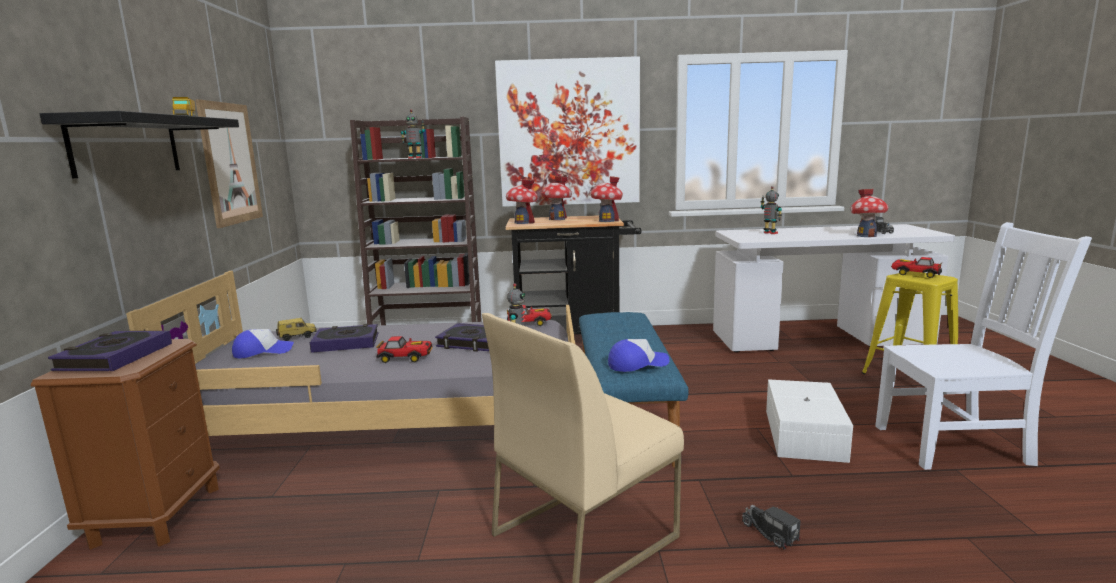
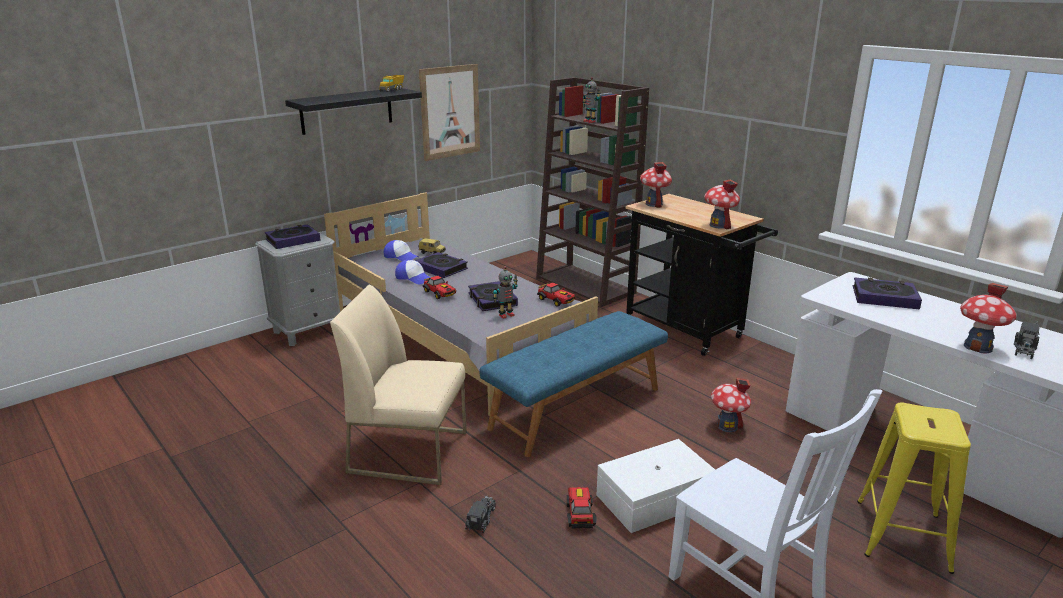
camera: 50 degrees right, 10 degrees up
brown nightstand [31,339,220,550] -> grey nightstand [255,233,340,346]
picture [495,56,640,207] -> none
toy house [541,176,572,220] -> toy house moved to [711,378,751,432]
cap [608,339,669,372] -> cap moved to [395,260,431,284]
toy robot [760,186,782,234] -> book [853,277,922,309]
toy car [891,257,943,278] -> toy car moved to [566,487,597,528]

